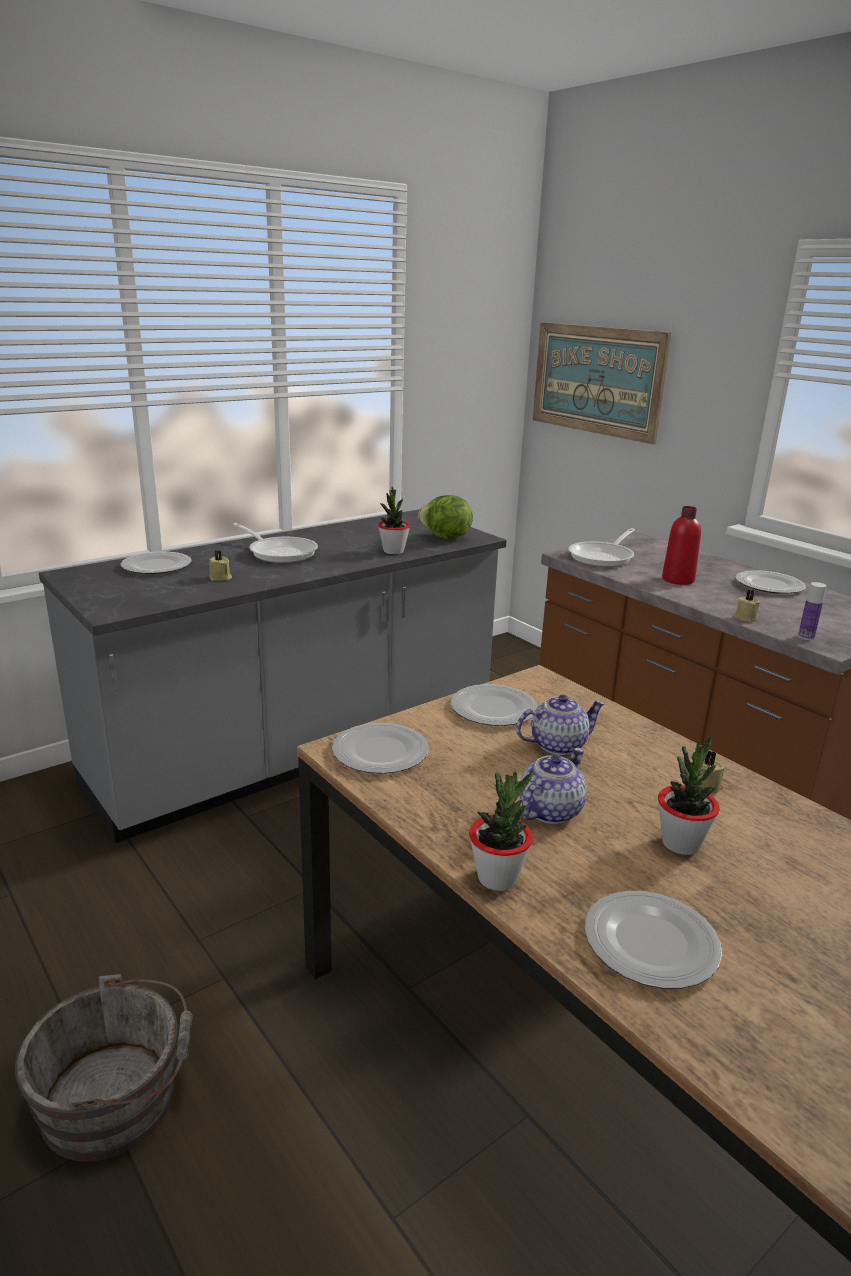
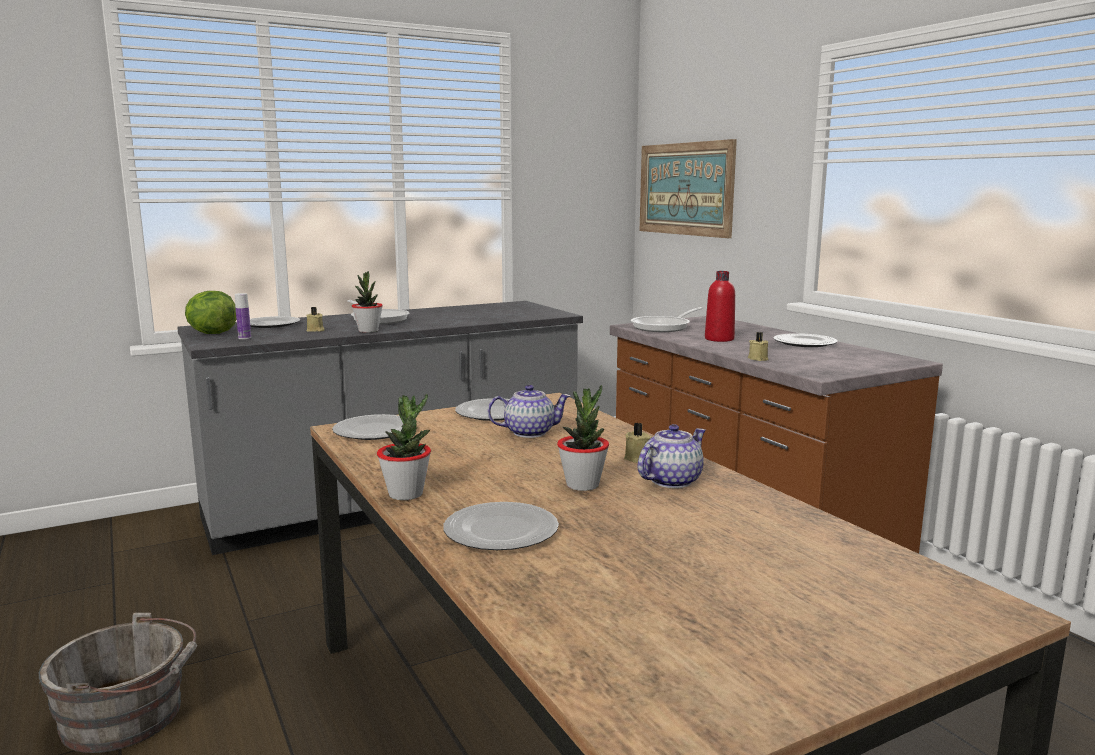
camera: 10 degrees right, 10 degrees down
potted plant [378,486,410,554] -> potted plant moved to [352,271,383,333]
lettuce [418,495,473,539] -> lettuce moved to [185,291,236,334]
teapot [520,748,587,824] -> teapot moved to [637,424,706,488]
bottle [798,582,826,640] -> bottle moved to [235,293,251,339]

